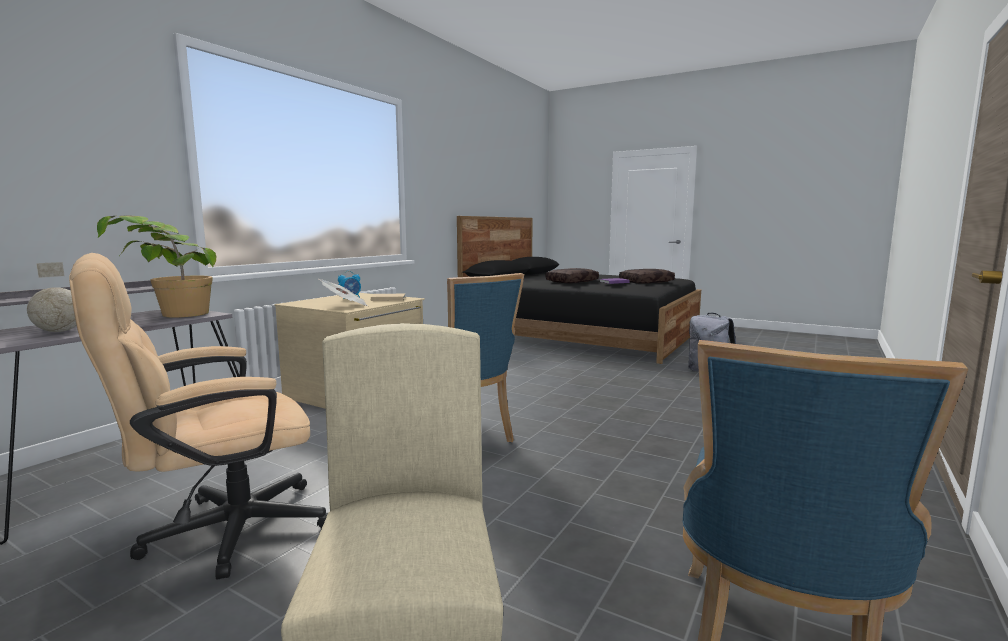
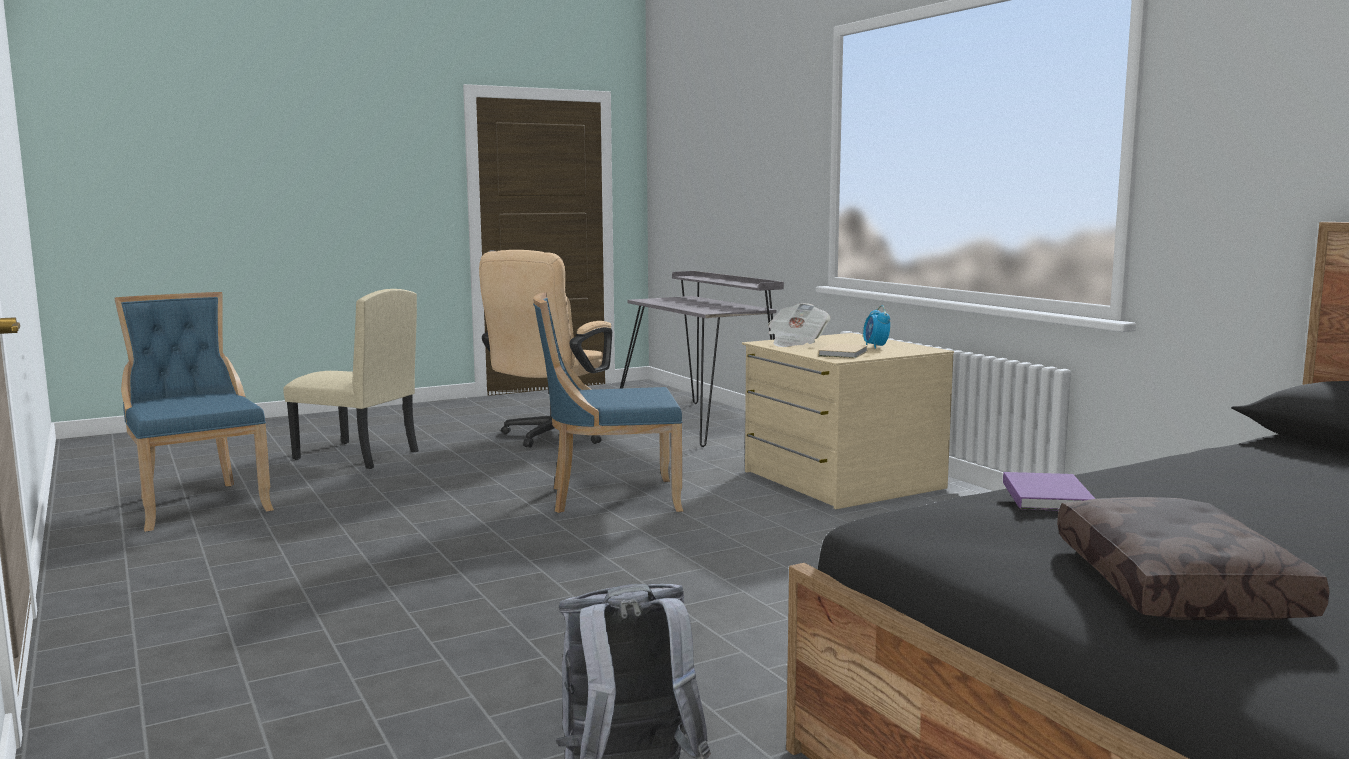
camera: 120 degrees right, 0 degrees up
globe [27,262,77,332] -> none
beige office chair [69,253,328,579] -> beige office chair turned 150 degrees counterclockwise [479,250,612,448]
potted plant [97,215,216,318] -> none
brown pillow [546,268,599,283] -> none

